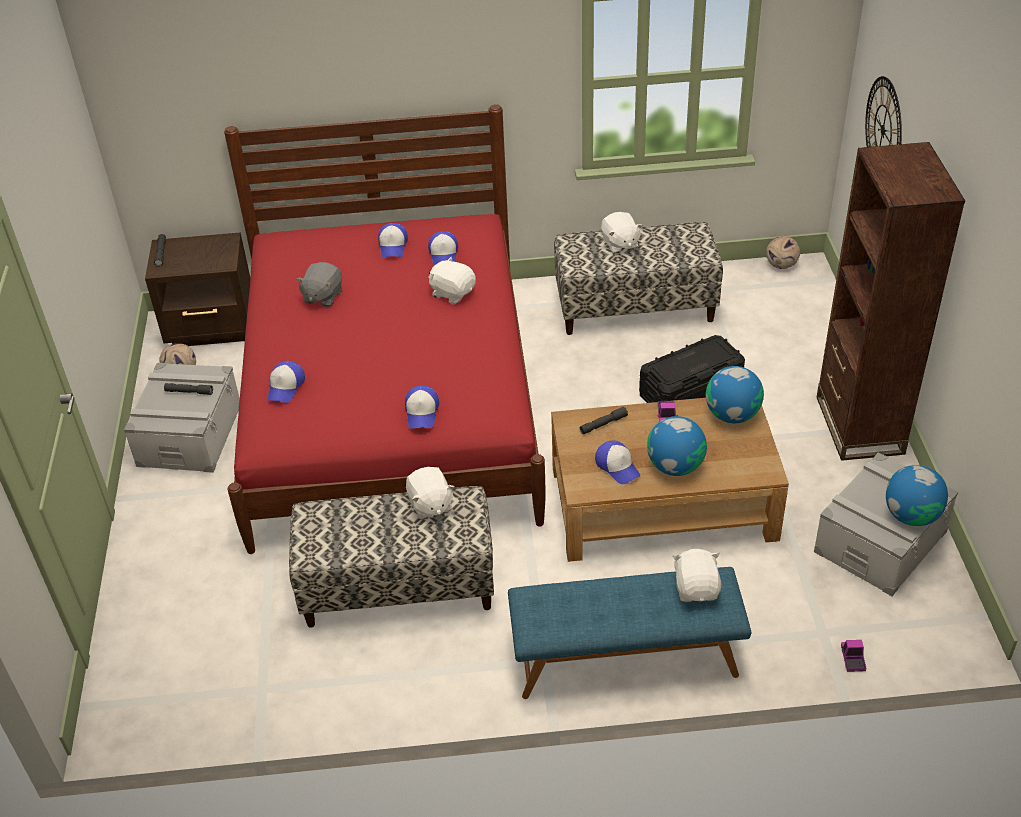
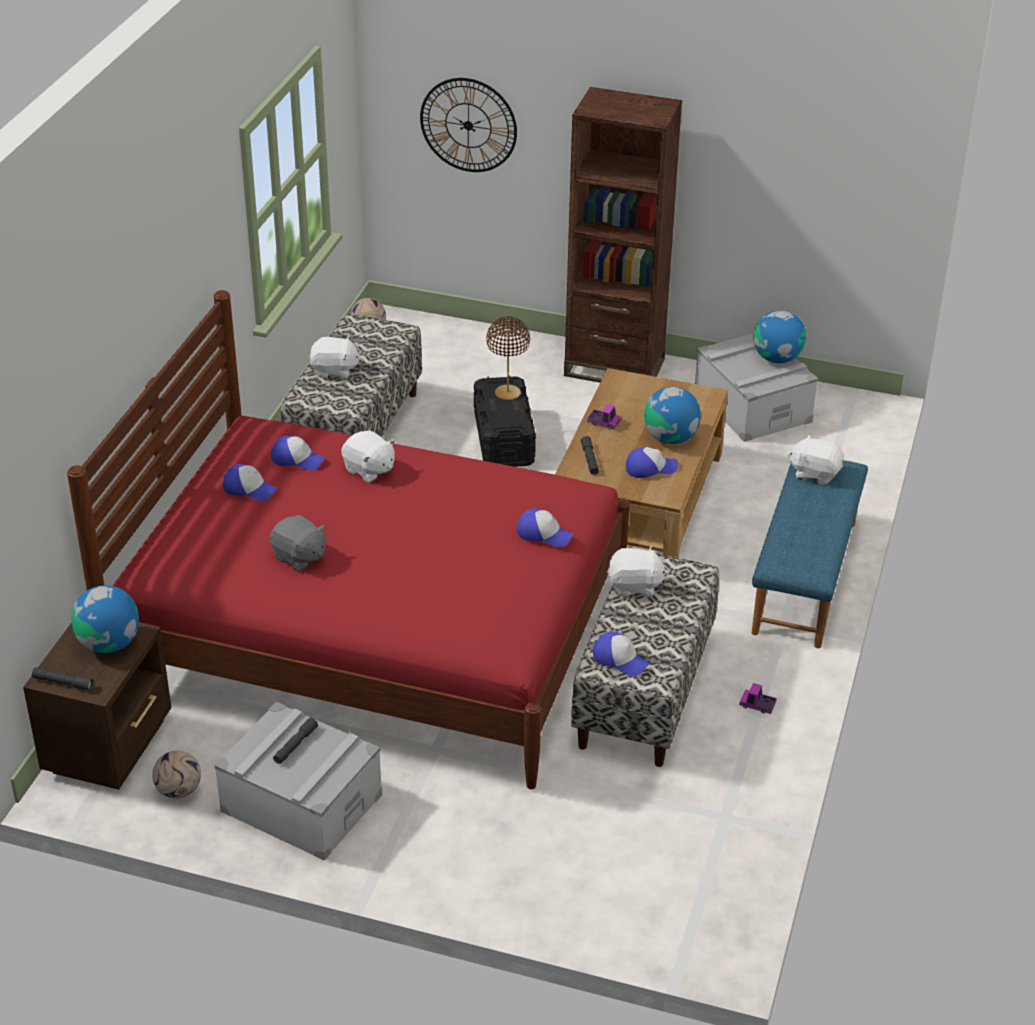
camera: 70 degrees left, 5 degrees down
cap [267,361,305,403] -> cap moved to [593,632,649,677]
white plush toy [428,257,476,305] -> white plush toy turned 105 degrees counterclockwise [341,430,395,483]
globe [706,366,764,423] -> globe moved to [71,585,139,653]
toy truck [841,640,866,672] -> toy truck moved to [739,683,777,714]
none -> brown table lamp [486,316,530,400]

